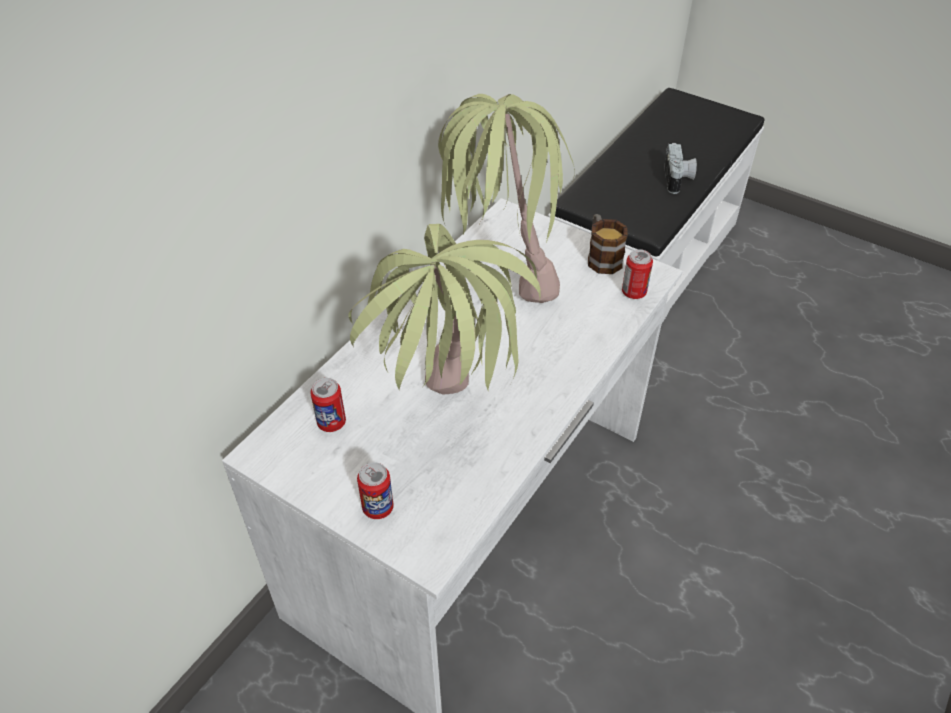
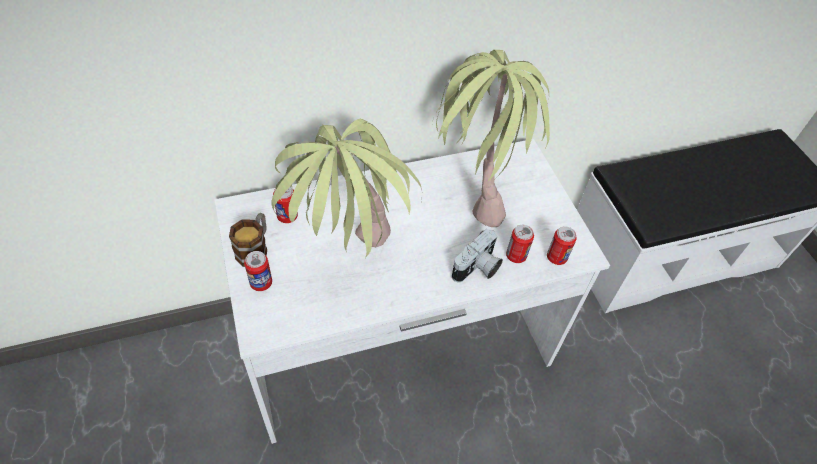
camera: 35 degrees right, 5 degrees up
mug [588,214,628,274] -> mug moved to [229,213,267,267]
camera [664,143,697,194] -> camera moved to [452,229,503,282]
none -> can [506,225,534,263]

